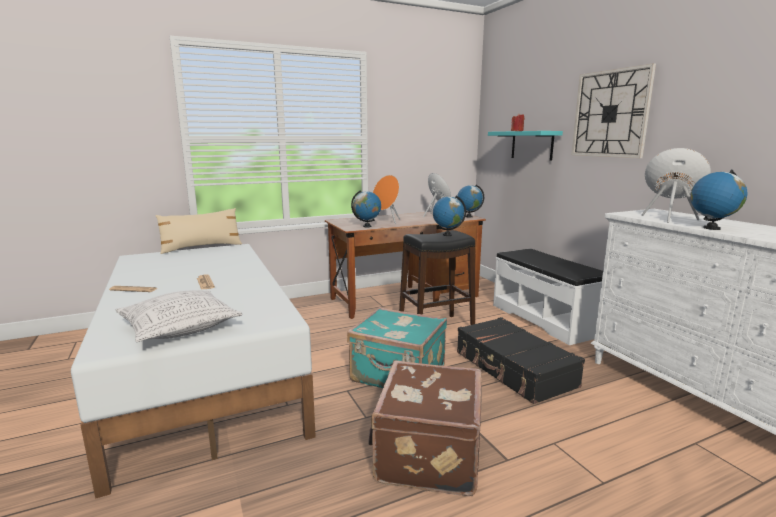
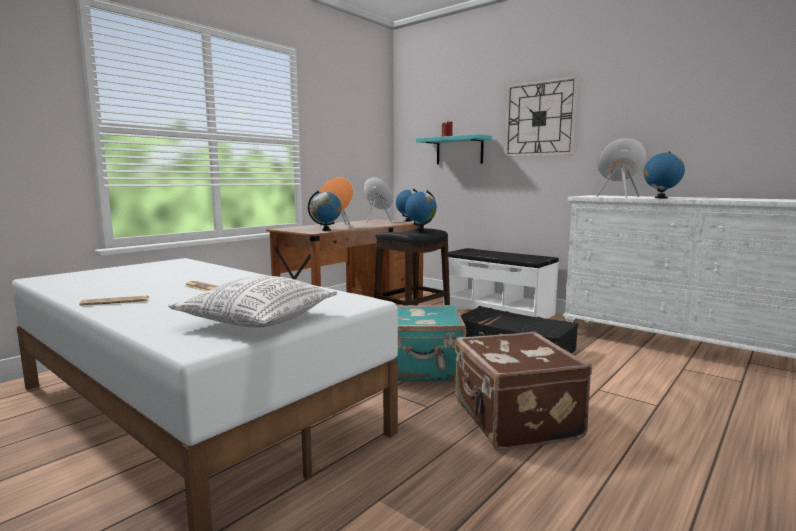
camera: 25 degrees left, 5 degrees down
beige pillow [156,208,242,254] -> none

